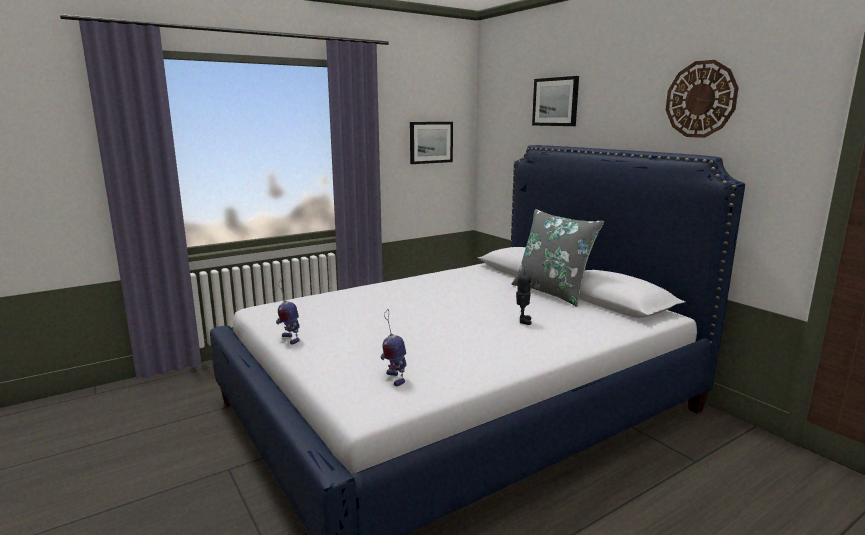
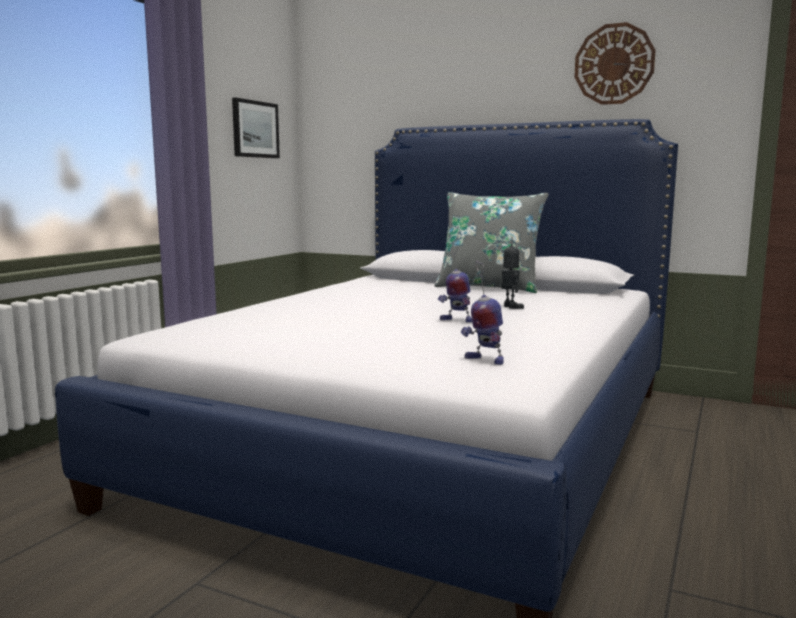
camera: 30 degrees left, 5 degrees down
toy robot [276,281,300,344] -> toy robot moved to [438,243,472,323]
picture [532,76,579,126] -> none

